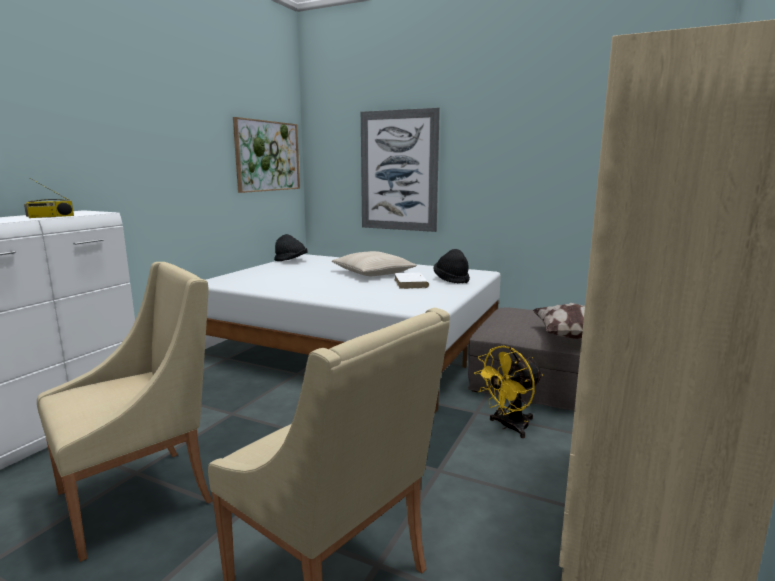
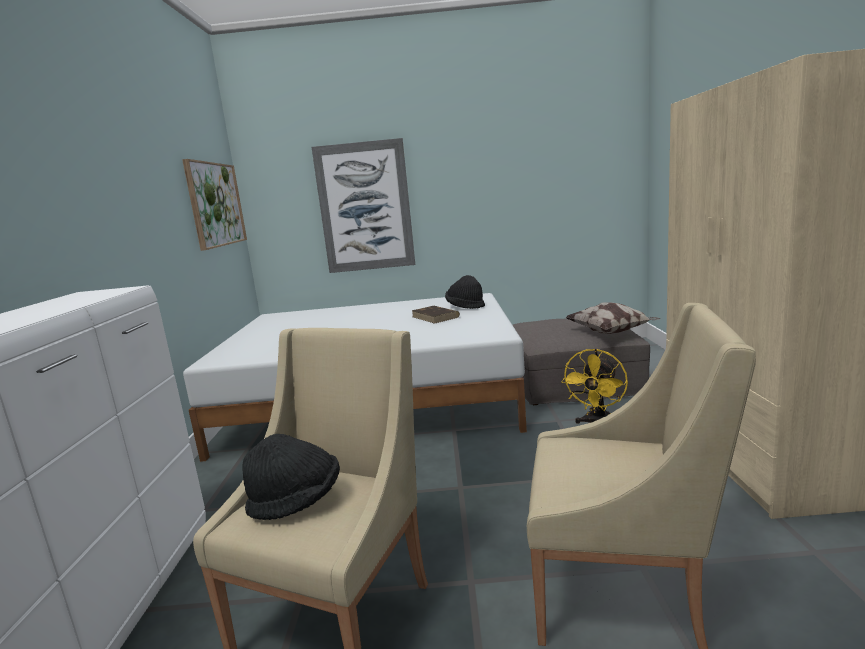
camera: 25 degrees left, 0 degrees up
radio [24,178,74,218] -> none
black hat [274,234,308,261] -> black hat moved to [242,434,340,520]
beige pillow [332,251,417,276] -> none
white book [394,273,429,289] -> brown book [412,306,460,324]

